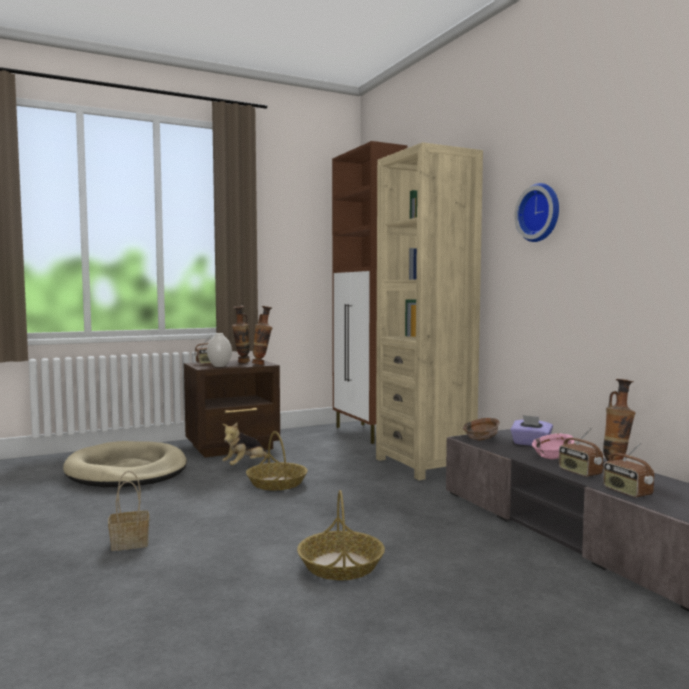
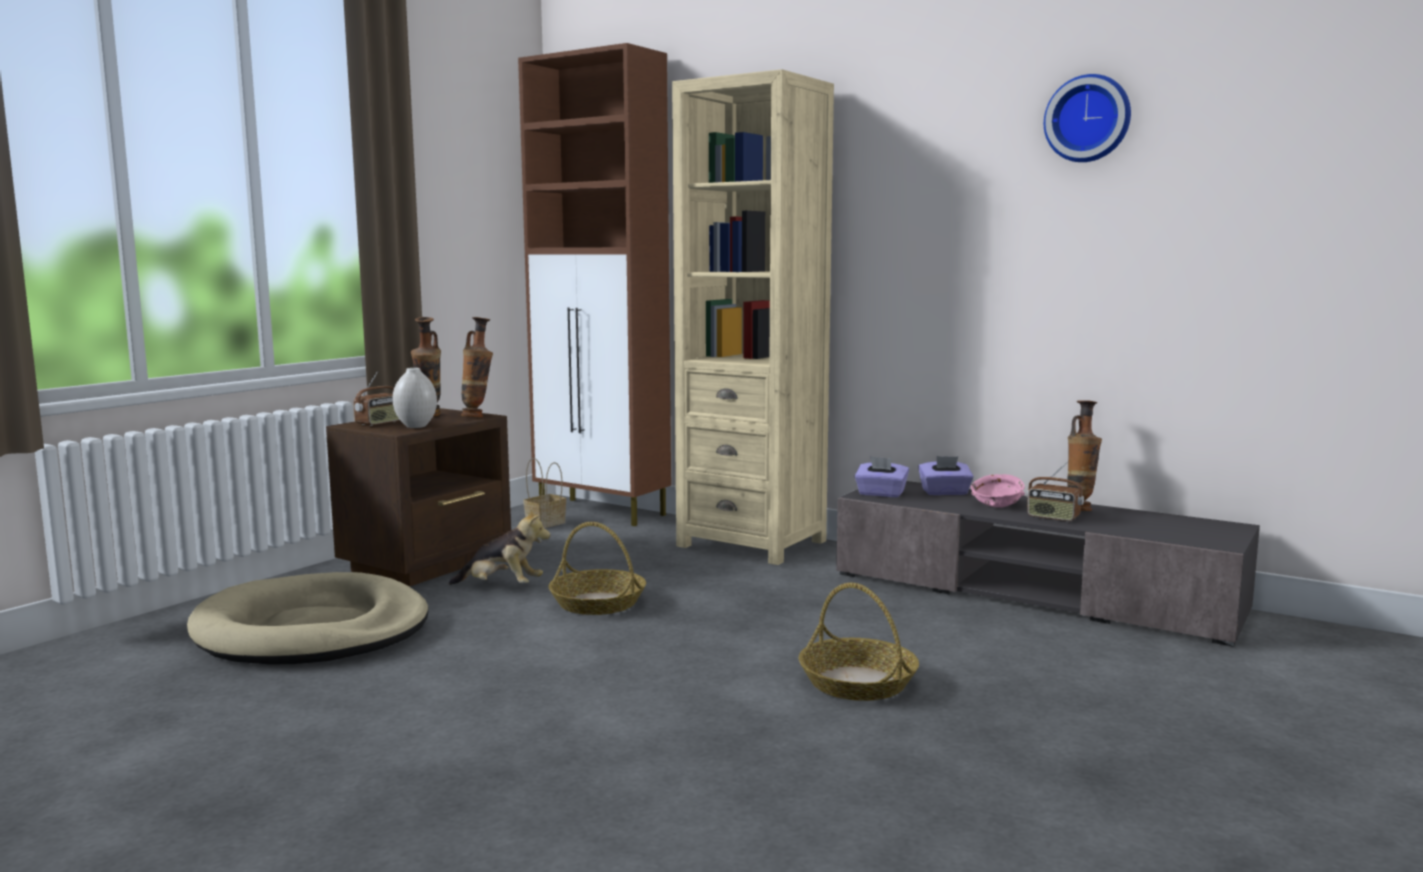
camera: 30 degrees left, 5 degrees up
basket [108,471,149,551] -> basket moved to [523,458,566,528]
plush toy [222,423,268,465] -> plush toy turned 90 degrees counterclockwise [449,507,551,585]
brown bowl [463,418,500,440] -> purple tissue box [855,456,909,497]
wall clock [514,183,559,242] -> wall clock moved to [1044,74,1131,162]
radio [603,443,654,498] -> none

